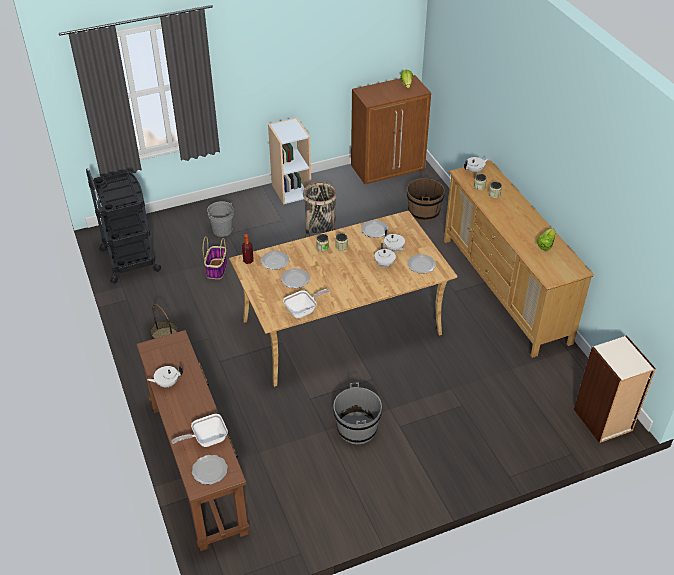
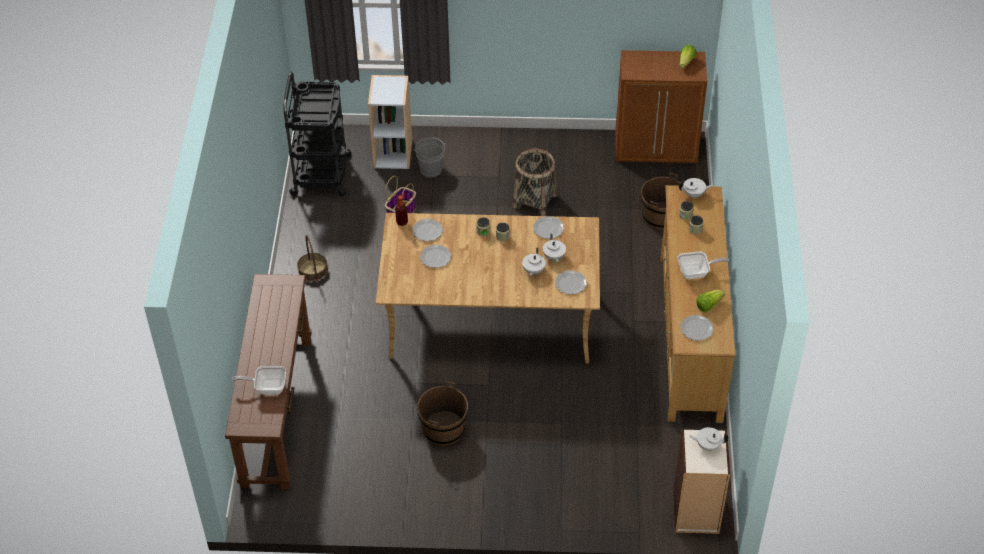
camera: 25 degrees right, 5 degrees up
white teapot [147,366,183,387] -> white teapot moved to [689,427,728,451]
plate [192,455,228,484] -> plate moved to [680,315,714,341]
bookcase [268,117,311,205] -> bookcase moved to [368,75,412,169]
frying pan [283,289,330,319] -> frying pan moved to [678,252,729,279]
grey bucket [334,382,382,444] -> brown bucket [417,381,468,446]

